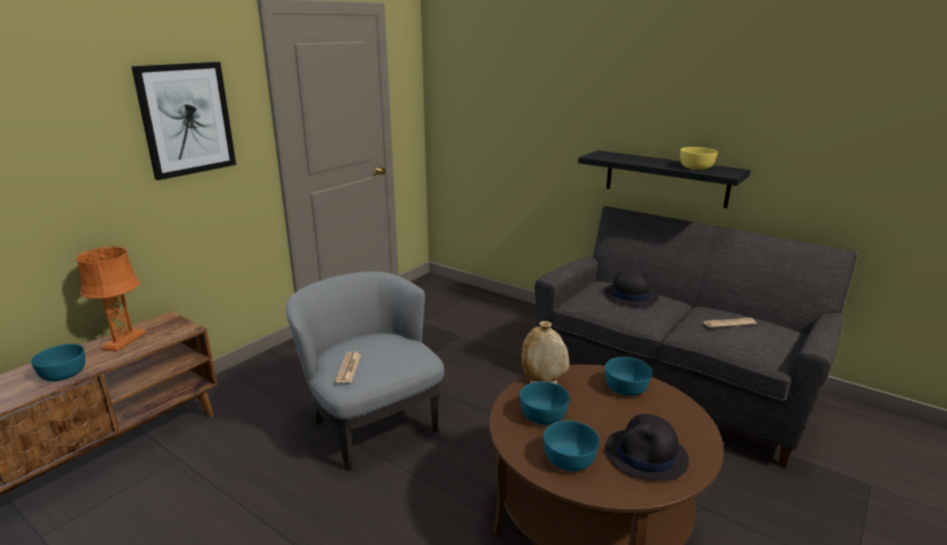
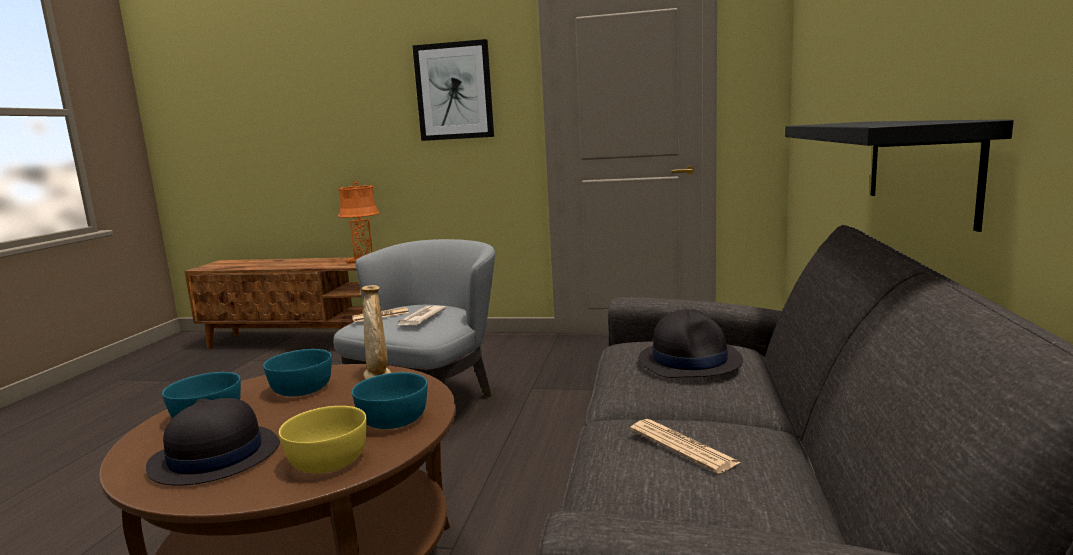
camera: 65 degrees right, 10 degrees down
turquoise bowl [31,344,85,381] -> none
yellow bowl [680,147,718,170] -> yellow bowl moved to [279,406,367,473]
none -> newspaper [397,306,446,326]

